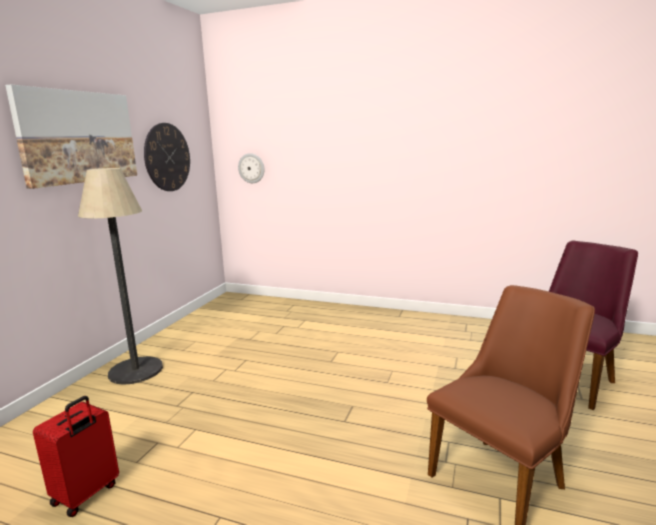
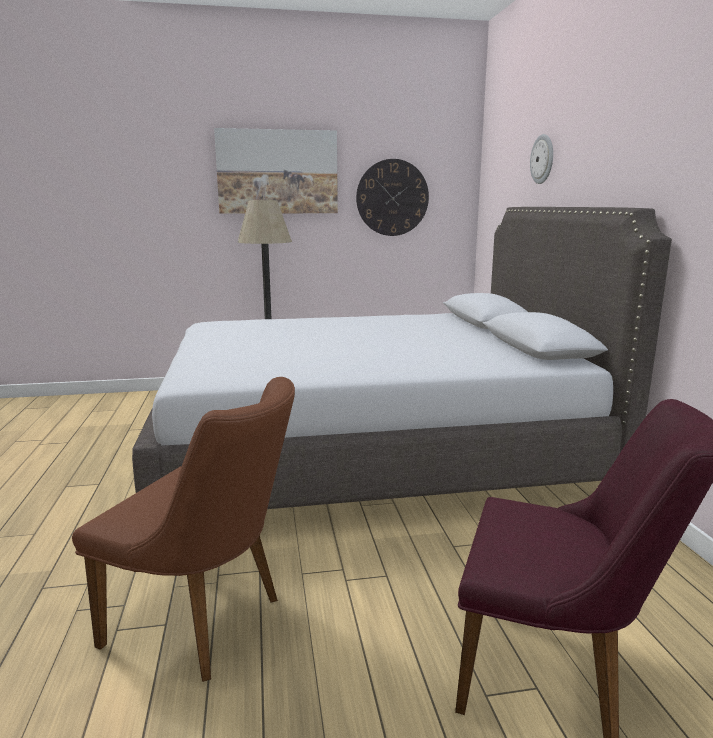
camera: 60 degrees right, 0 degrees up
red suitcase [33,396,119,517] -> none
wall clock [238,153,264,183] -> wall clock moved to [530,134,553,184]
none -> grey bed [132,207,672,509]

